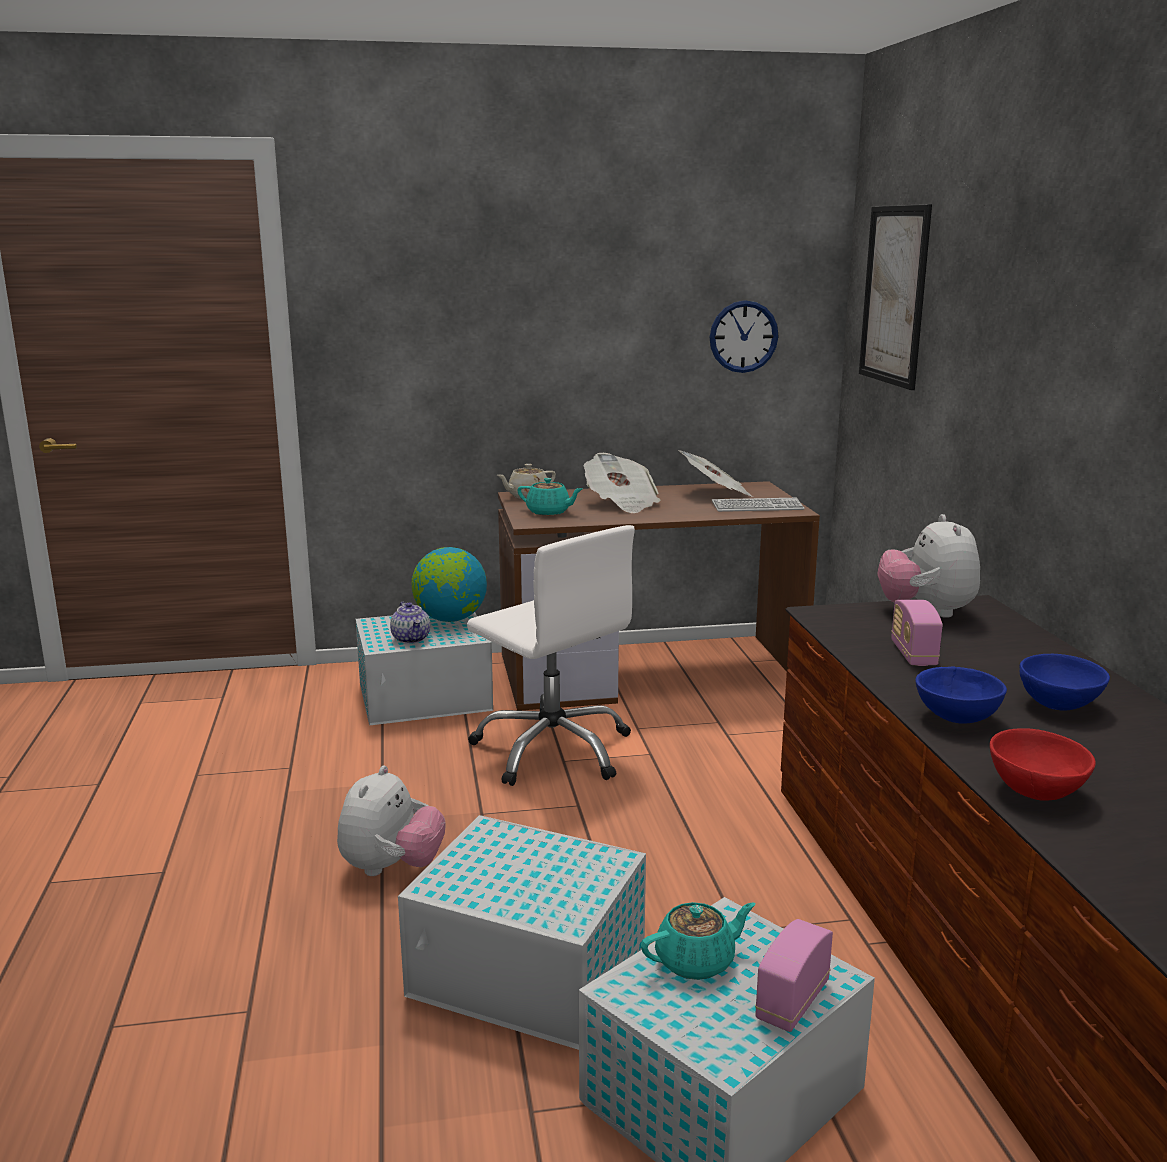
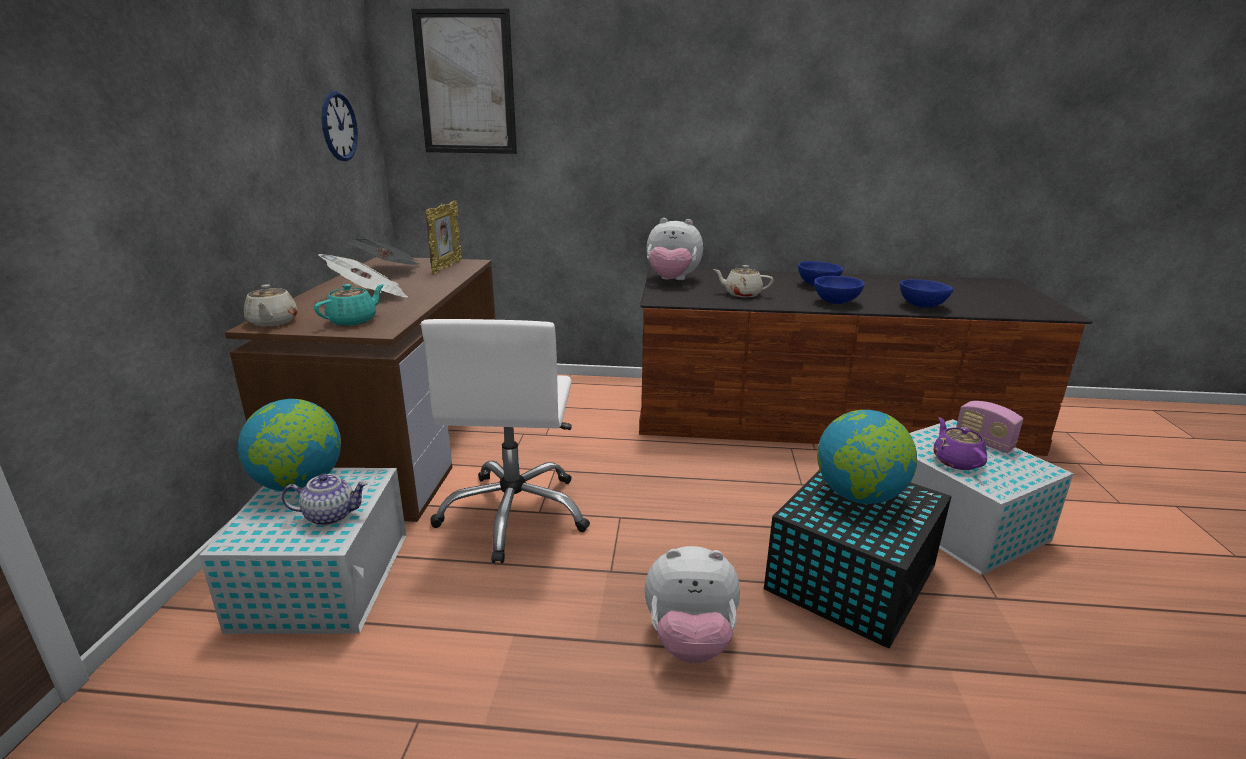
camera: 75 degrees left, 5 degrees up
plush toy [337,765,446,876] -> plush toy turned 150 degrees clockwise [645,546,740,664]
white storage box [398,815,646,1050] -> black storage box [764,470,952,649]
white office chair [467,525,635,786] -> white office chair turned 120 degrees clockwise [421,319,590,563]
turquoise teapot [641,902,755,980] -> purple teapot [934,417,987,470]
keyboard [712,498,804,512] -> picture frame [425,200,462,274]
radio [891,600,943,666] -> beige teapot [713,265,773,297]
red bowl [990,728,1096,801] -> blue bowl [900,279,953,308]
none -> globe [817,410,917,504]

